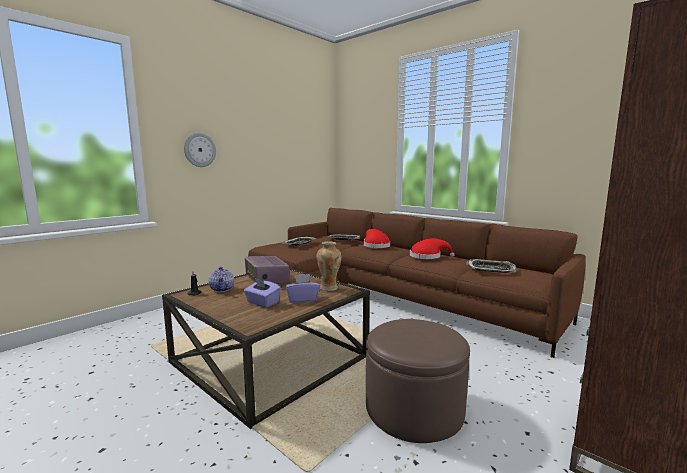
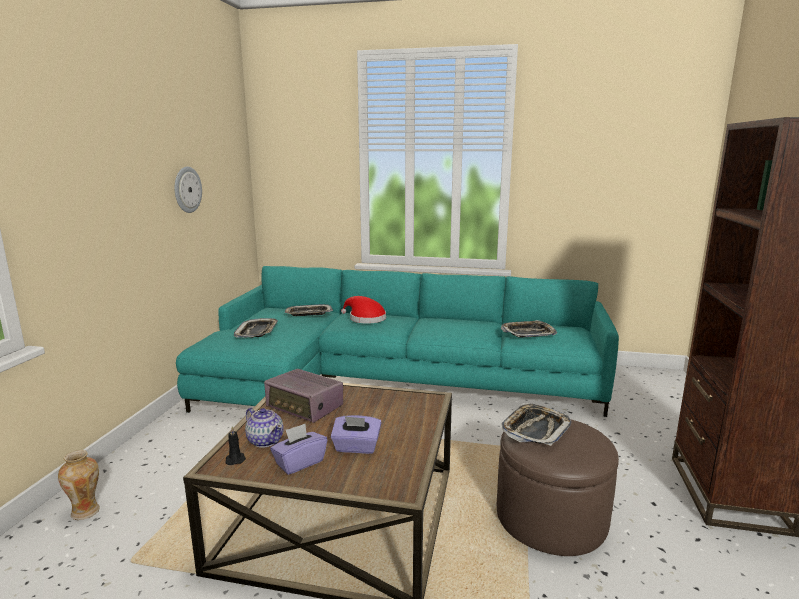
camera: 30 degrees left, 5 degrees up
wall clock [184,133,216,167] -> wall clock moved to [175,167,202,213]
brown sofa [248,208,586,358] -> turquoise sofa [176,266,619,417]
purple tissue box [286,274,320,303] -> purple tissue box moved to [270,424,327,475]
vase [316,241,342,291] -> vase moved to [58,450,100,520]
red hat [410,238,455,259] -> none
none -> tray [502,403,571,446]

